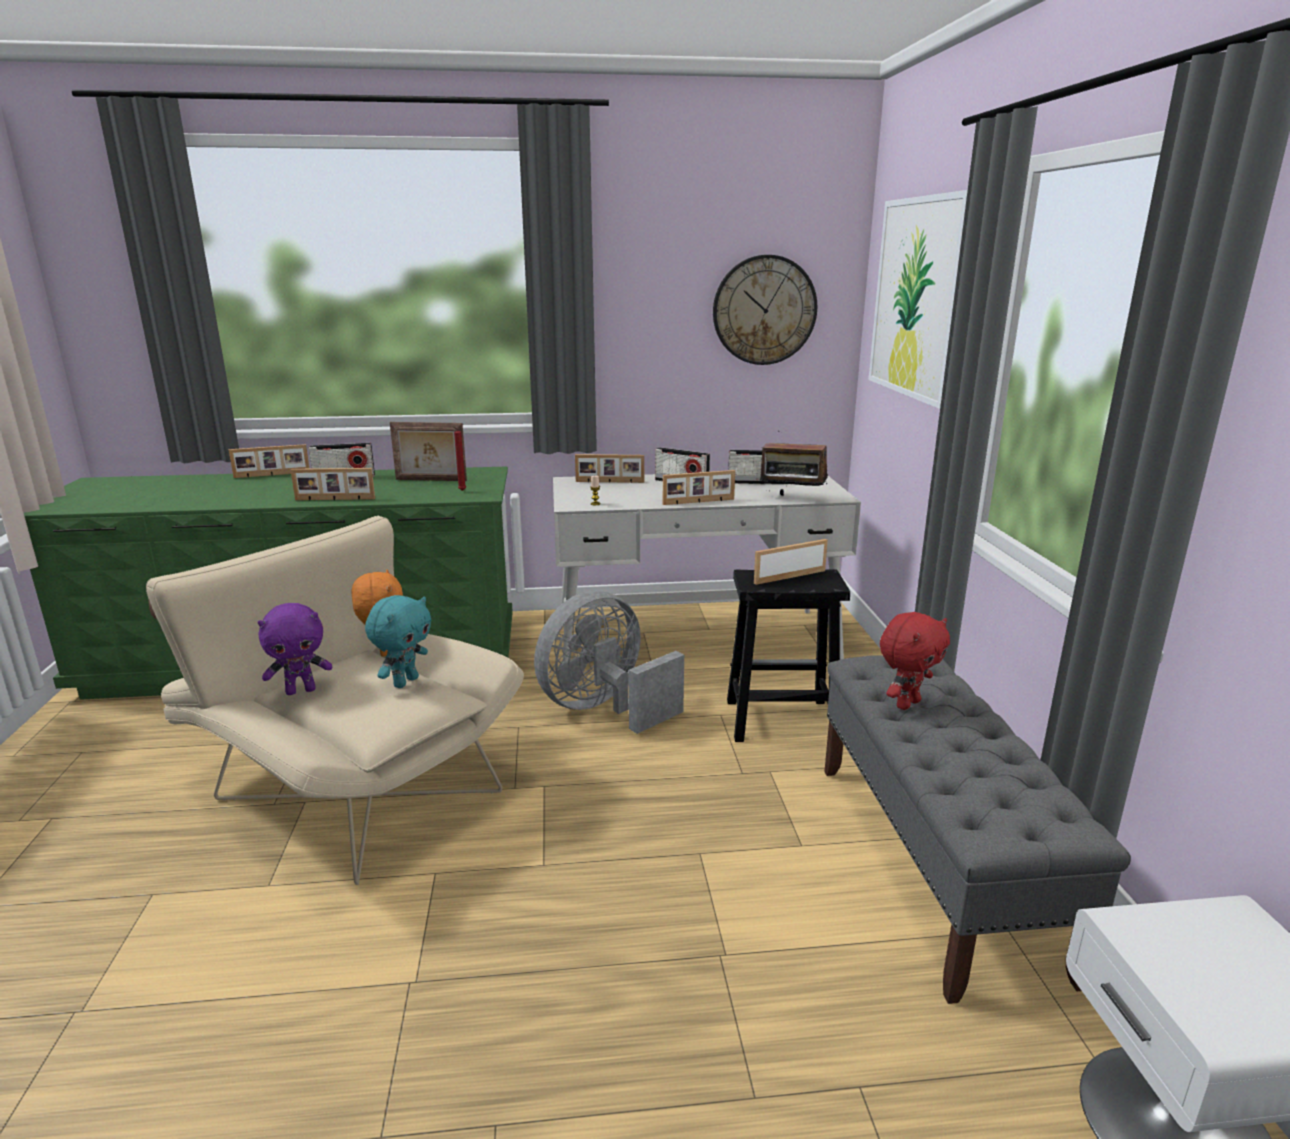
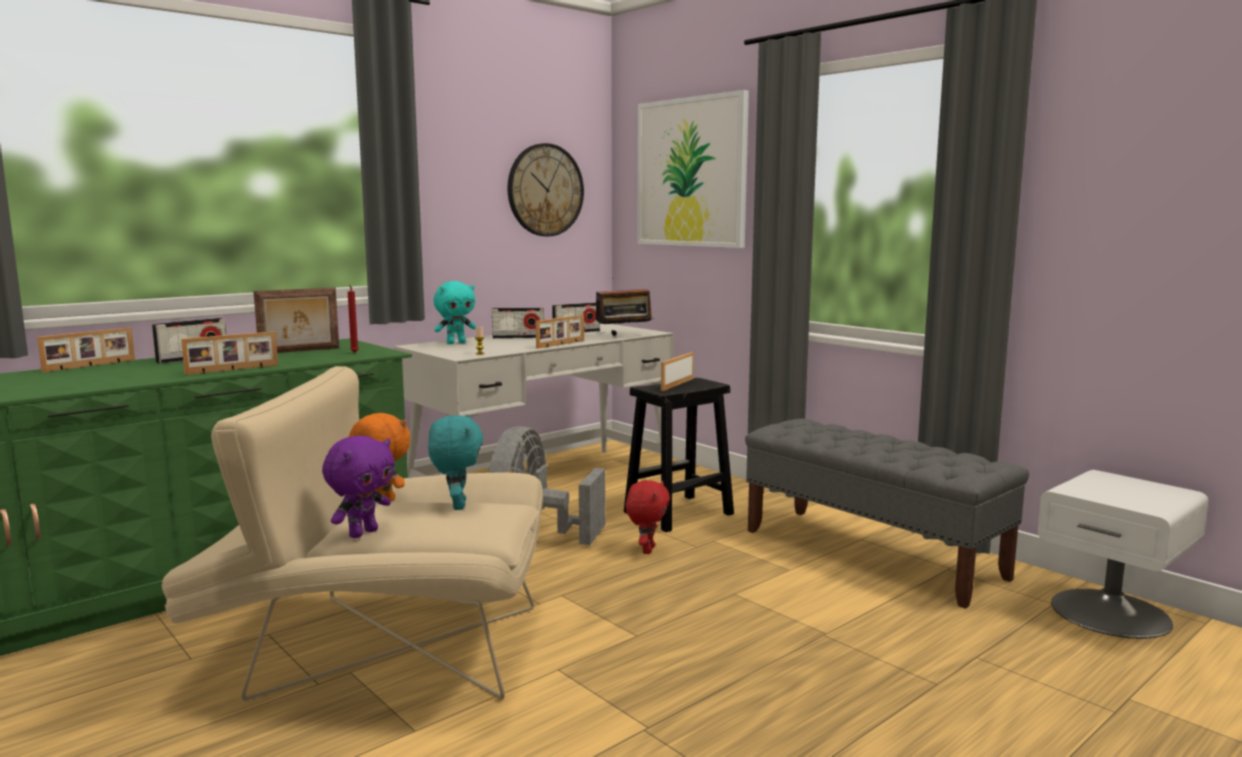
camera: 35 degrees left, 10 degrees down
picture frame [575,454,644,483] -> turquoise plush toy [434,281,476,344]
red plush toy [880,612,950,710] -> red plush toy moved to [626,480,670,554]

